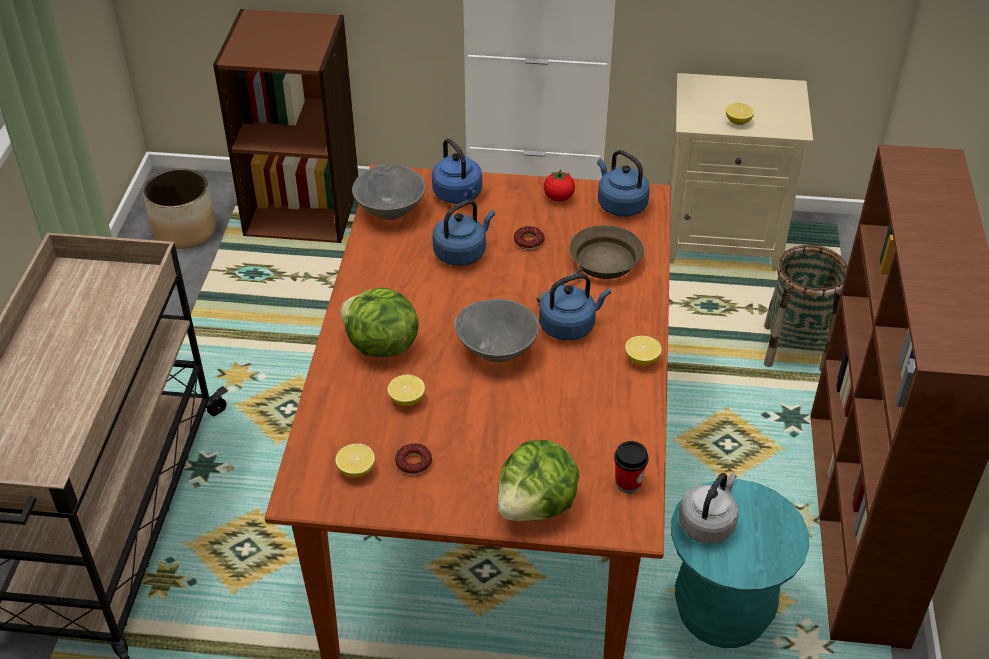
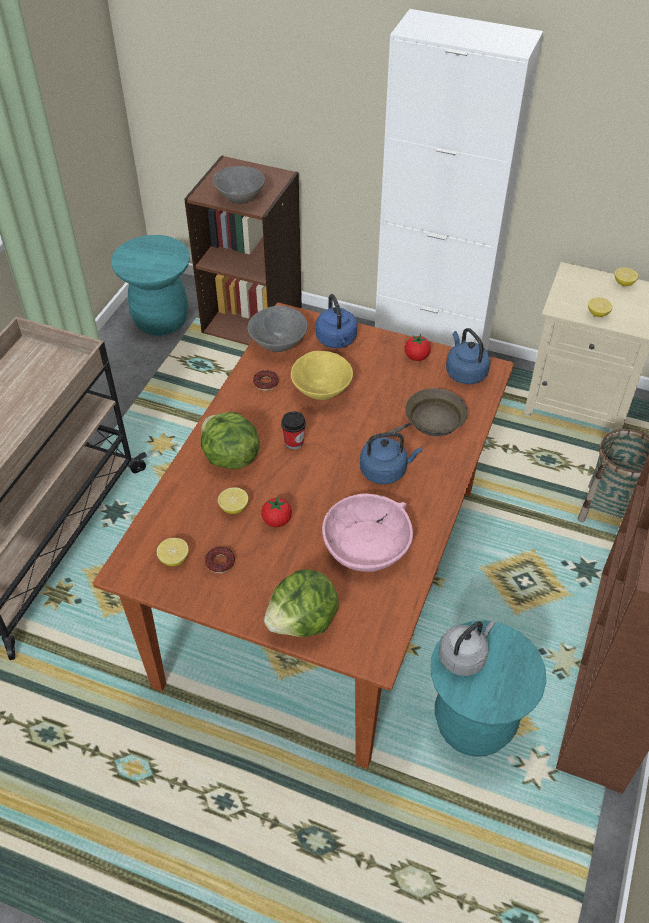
camera: 15 degrees right, 5 degrees up
planter [143,168,216,249] -> turquoise stool [111,235,190,336]
blue kettle [432,200,495,266] -> yellow bowl [291,351,353,400]
grey bowl [454,299,539,362] -> grey bowl moved to [213,166,265,204]
donut [514,226,545,250] -> donut moved to [253,370,279,391]
cup [614,441,649,493] -> cup moved to [281,411,306,449]
lemon [625,336,662,366] -> lemon moved to [615,267,638,286]
none -> tomato [261,496,292,527]
none -> pink bowl [322,494,413,572]

